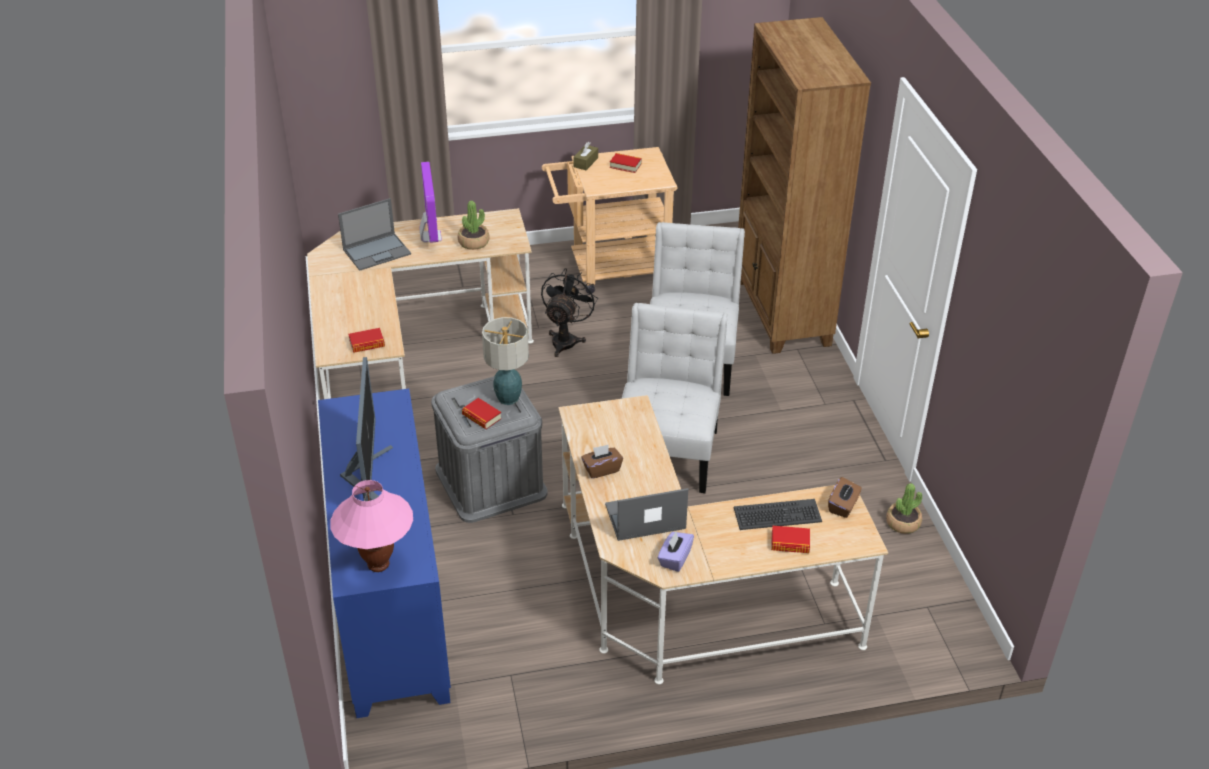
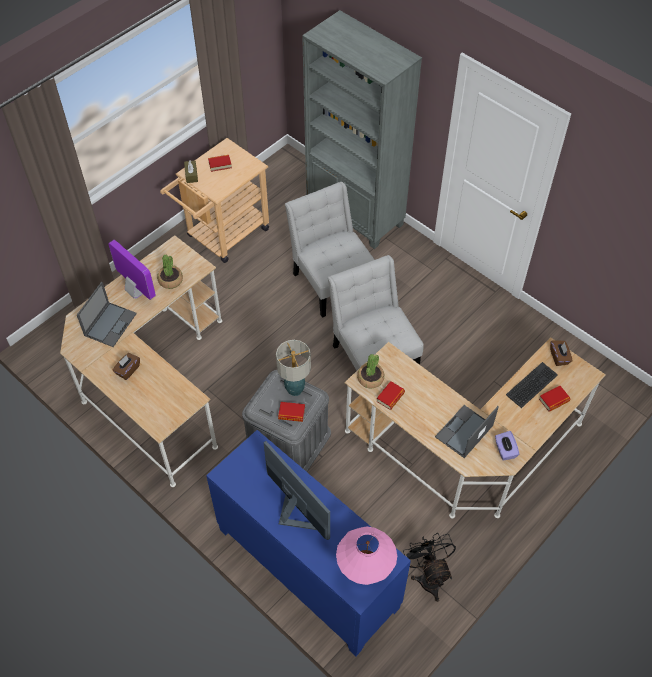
camera: 35 degrees left, 15 degrees up
book [348,328,385,353] -> book moved to [376,381,405,410]
black fan [541,268,598,357] -> black fan moved to [403,533,456,602]
brown tissue box [581,445,623,479] -> brown tissue box moved to [112,353,140,380]
brown bookcase [738,17,871,354] -> grey bookcase [302,10,422,249]
potted plant [886,483,922,534] -> potted plant moved to [357,354,384,389]

